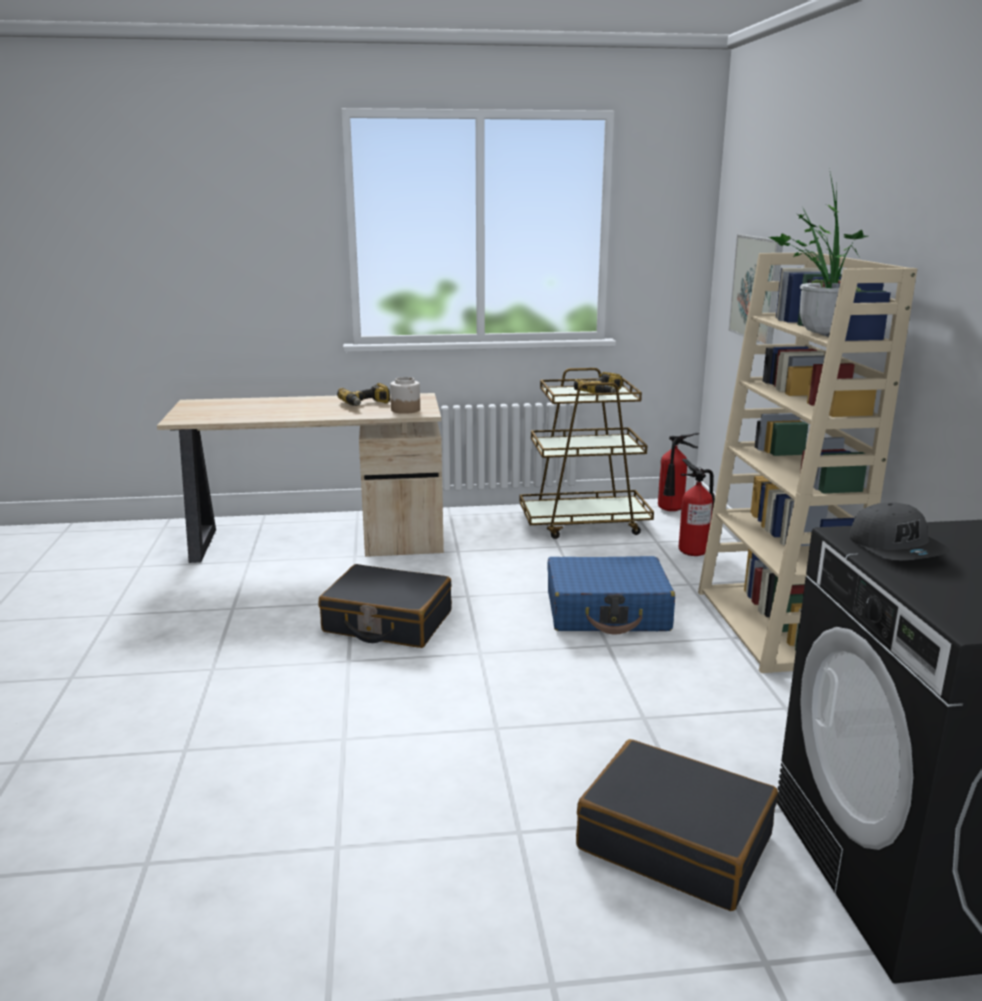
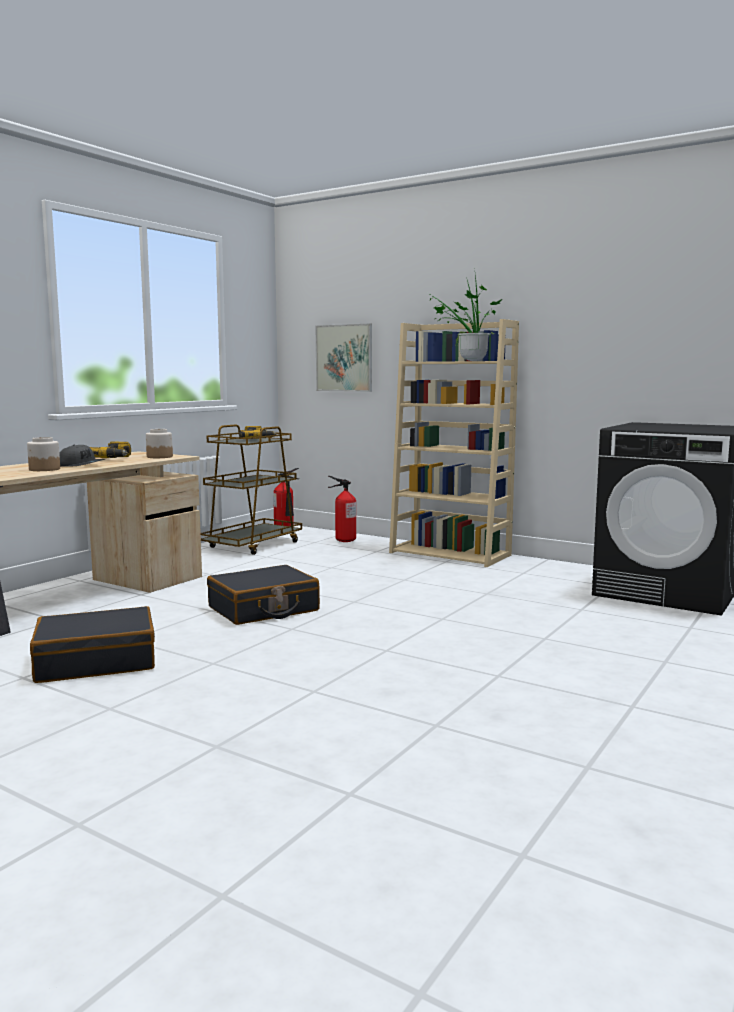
camera: 50 degrees left, 10 degrees down
blue suitcase [547,556,675,634] -> none
black suitcase [576,739,778,911] -> black suitcase moved to [30,606,155,683]
grey cap [850,502,950,560] -> grey cap moved to [59,445,106,466]
none -> jar [27,437,60,471]

